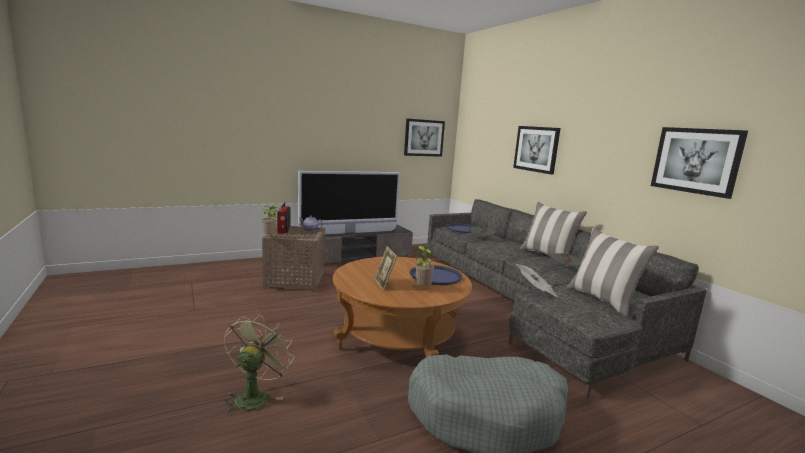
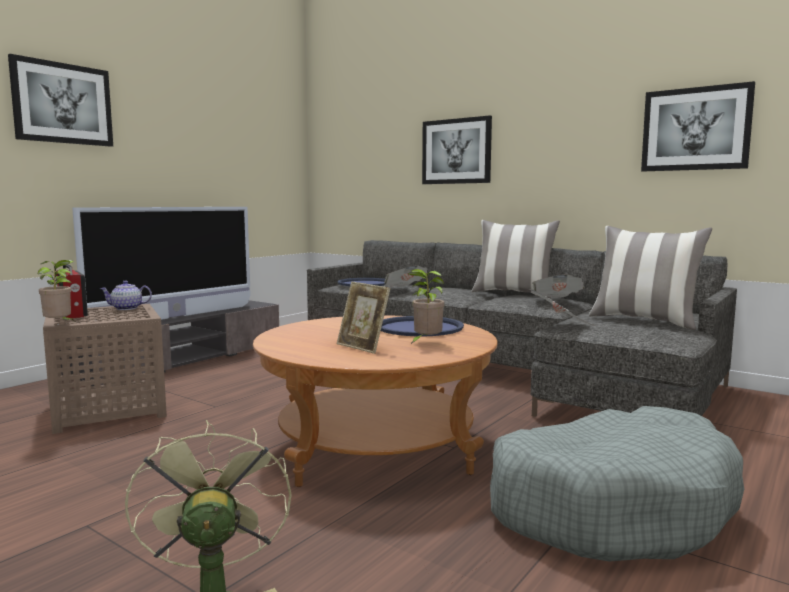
camera: 25 degrees left, 5 degrees down
picture [404,119,445,157] -> picture moved to [8,54,113,147]

